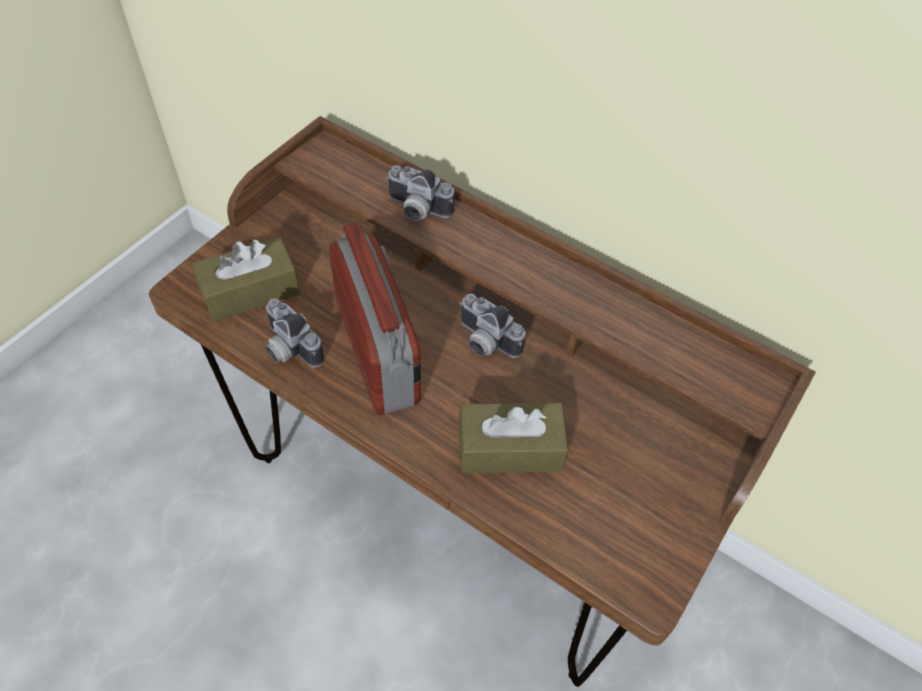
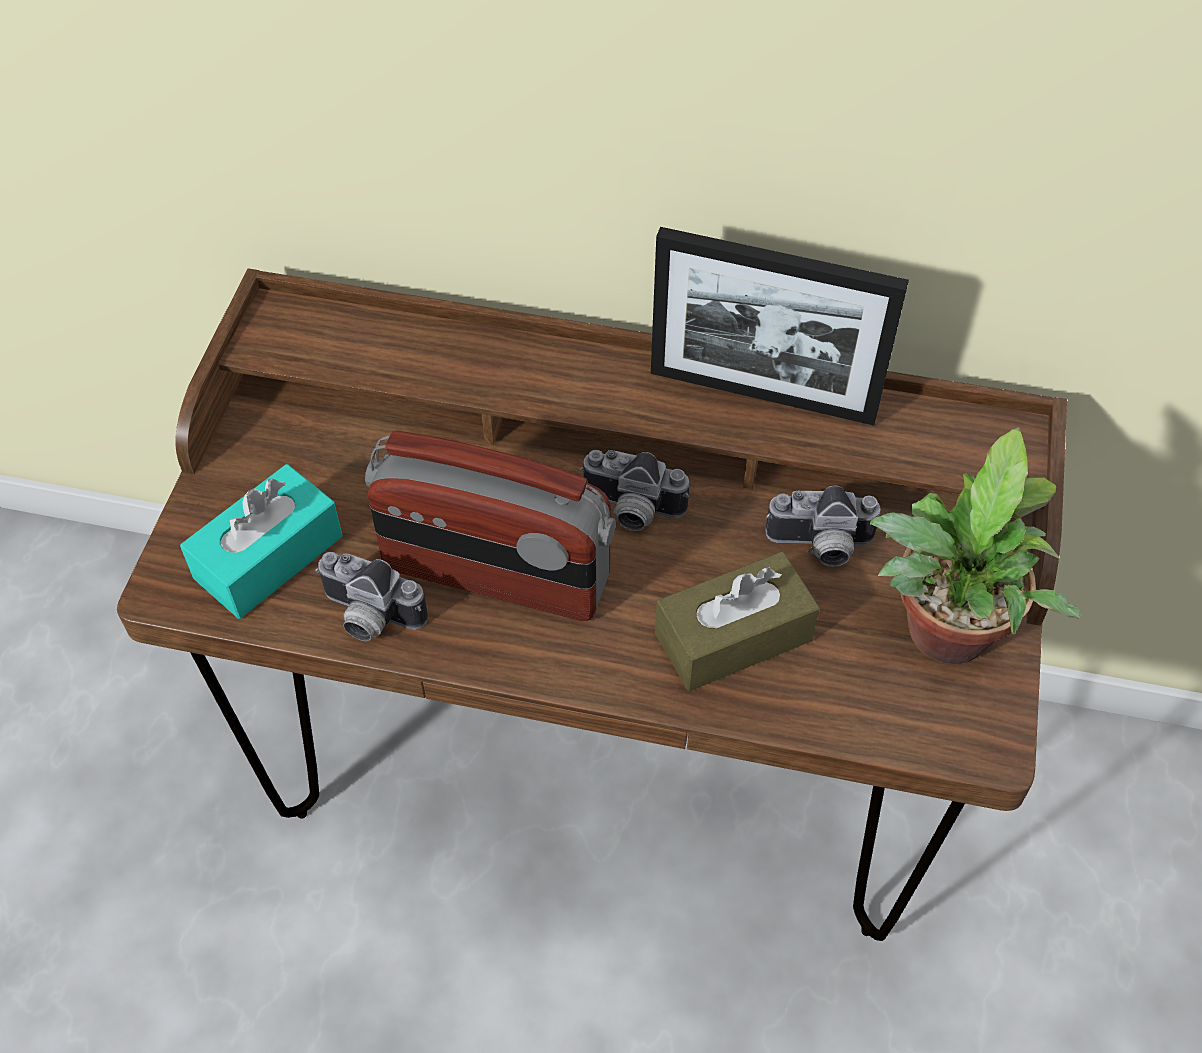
camera: 20 degrees left, 0 degrees up
brown tissue box [192,237,300,322] -> turquoise tissue box [180,464,342,619]
radio [329,221,421,415] -> radio turned 150 degrees clockwise [365,431,616,621]
camera [386,165,455,221] -> camera moved to [765,485,881,567]
none -> picture frame [651,227,909,426]
none -> potted plant [870,427,1082,664]

